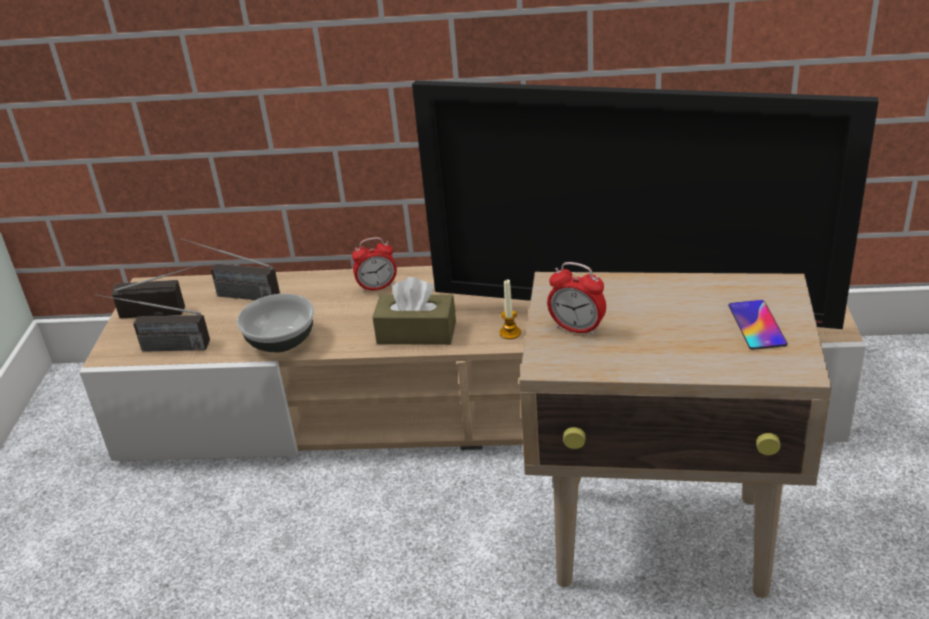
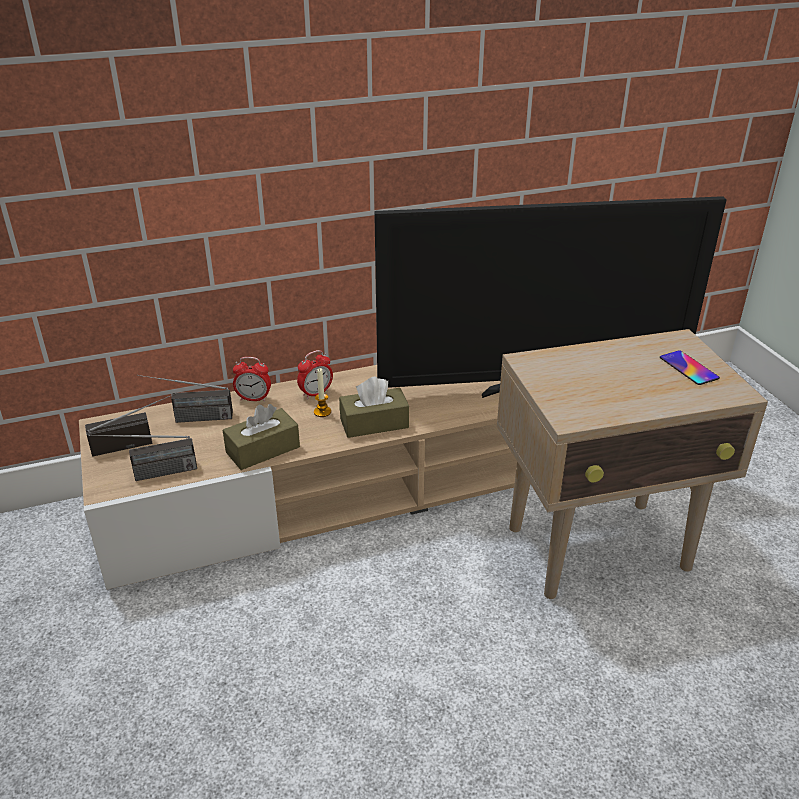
camera: 25 degrees left, 0 degrees up
bowl [237,294,314,352] -> brown tissue box [223,404,300,470]
candle [499,280,521,339] -> candle moved to [314,368,331,417]
alarm clock [547,262,606,336] -> alarm clock moved to [233,357,271,402]

